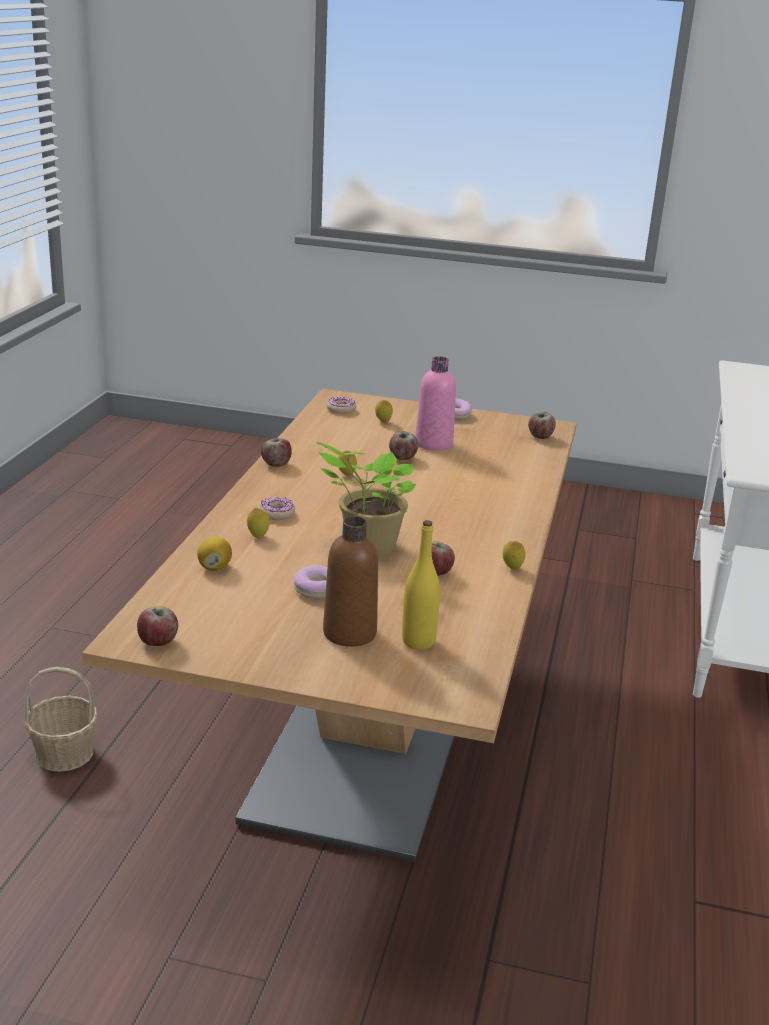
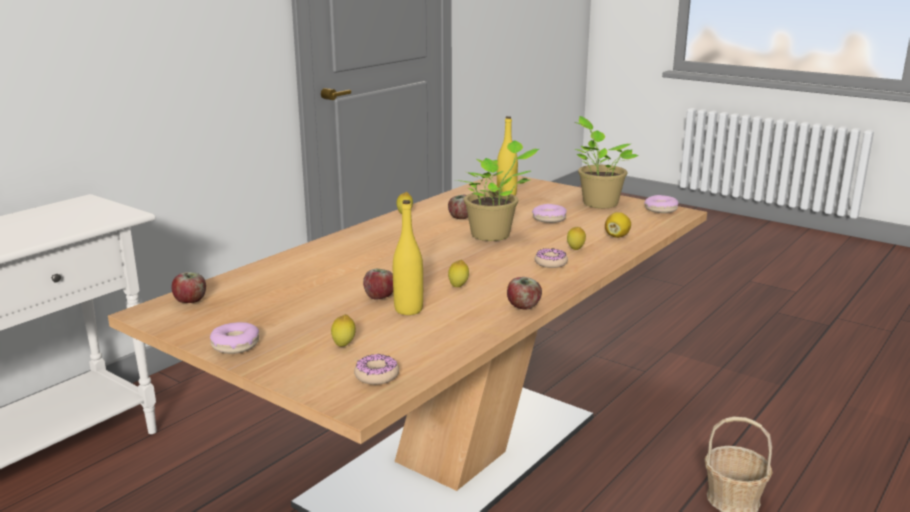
camera: 155 degrees left, 5 degrees down
apple [137,606,178,646] -> donut [644,195,679,213]
brown bottle [323,517,378,647] -> none
pink bottle [415,356,456,451] -> none
none -> yellow bottle [393,200,423,315]
none -> potted plant [575,116,638,208]

